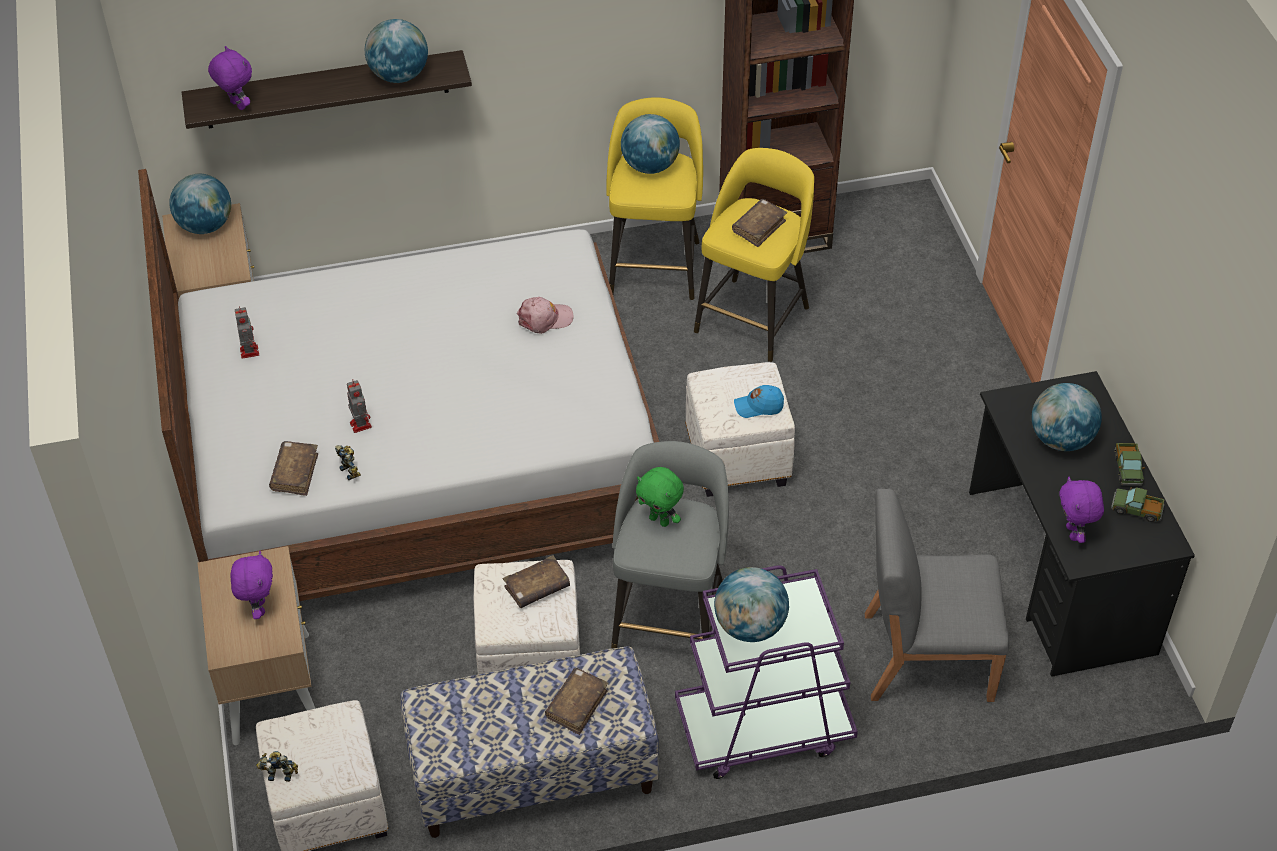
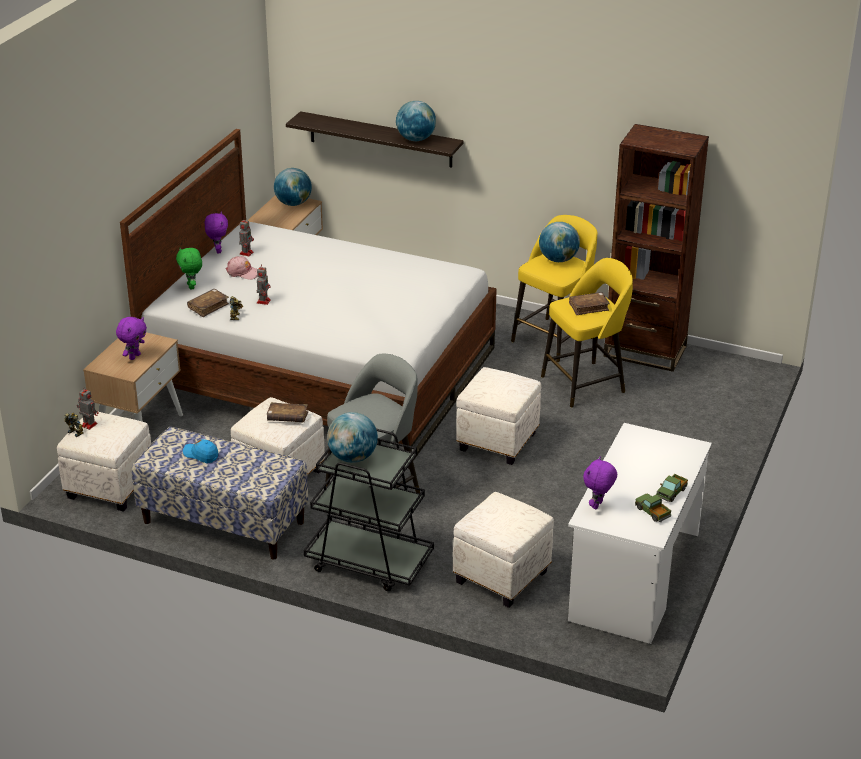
camera: 35 degrees right, 15 degrees down
purple plush toy [208,46,252,110] -> purple plush toy moved to [205,212,228,253]
pink cap [517,297,574,334] -> pink cap moved to [225,256,258,280]
brown book [545,668,608,735] -> none
green plush toy [636,467,684,527] -> green plush toy moved to [176,248,202,289]
purple cart [675,565,858,779] -> black cart [304,429,434,591]
blue cap [734,385,784,418] -> blue cap moved to [183,439,218,463]
grey chair [865,489,1009,702] -> white ottoman [453,492,554,608]
black desk [969,371,1195,677] -> white desk [568,423,712,644]
globe [1032,383,1102,451] -> none
none -> toy robot [77,387,98,430]

